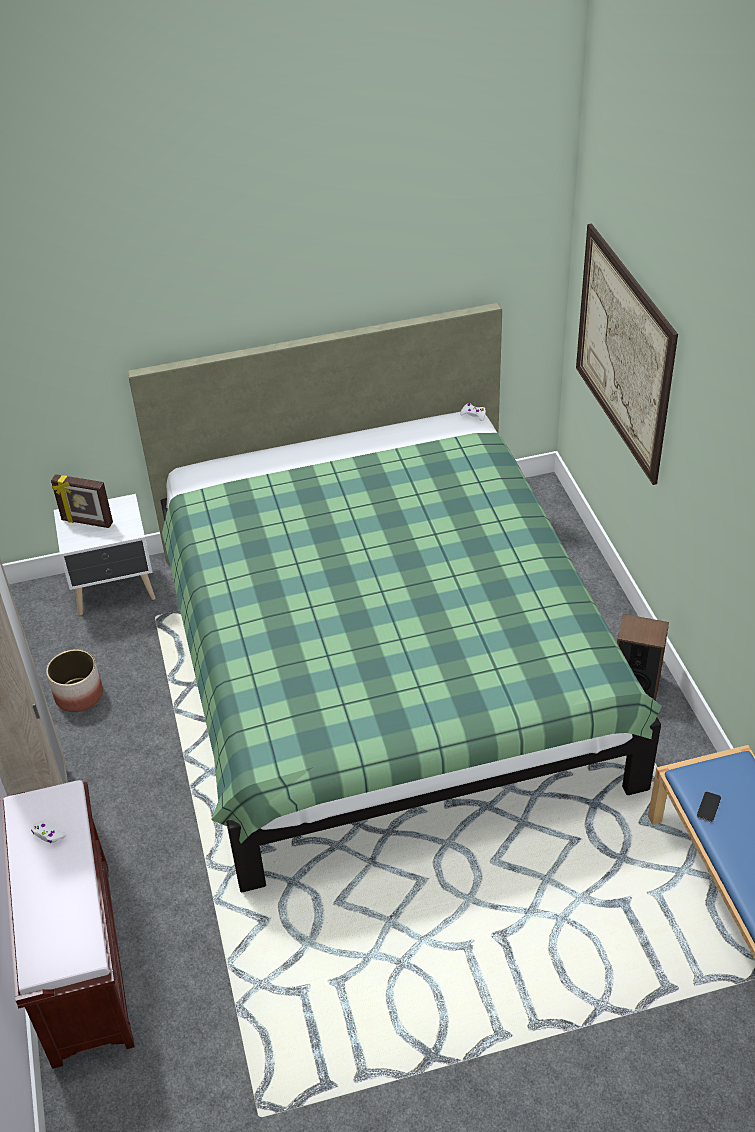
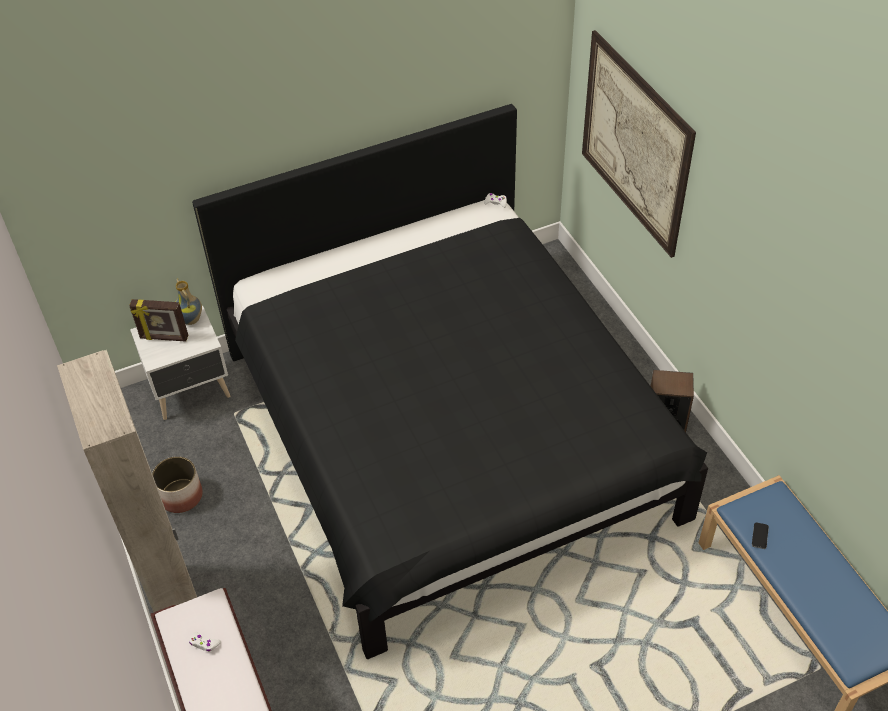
camera: 10 degrees left, 5 degrees up
green bed [127,303,662,892] -> black bed [192,104,708,659]
none -> vase [175,278,202,325]

